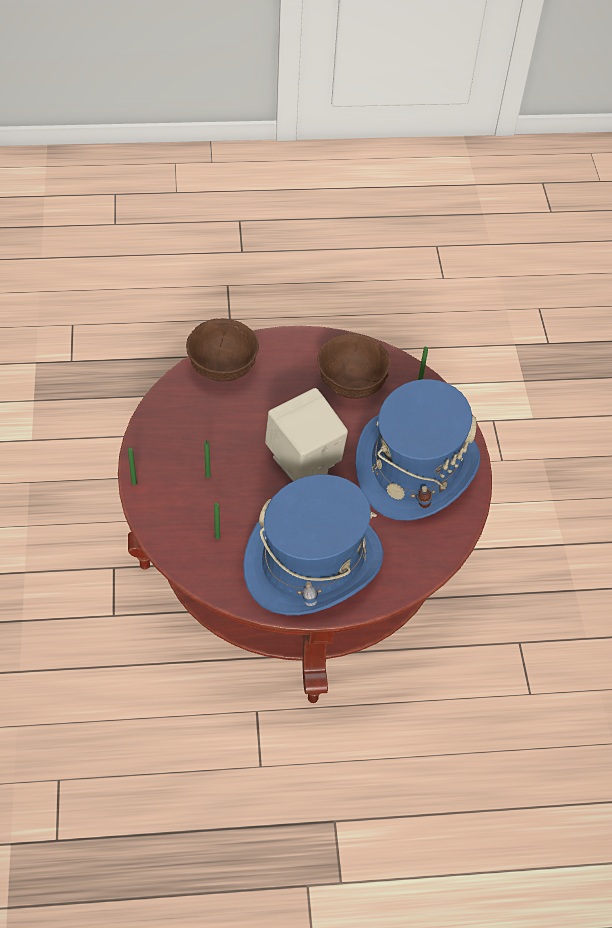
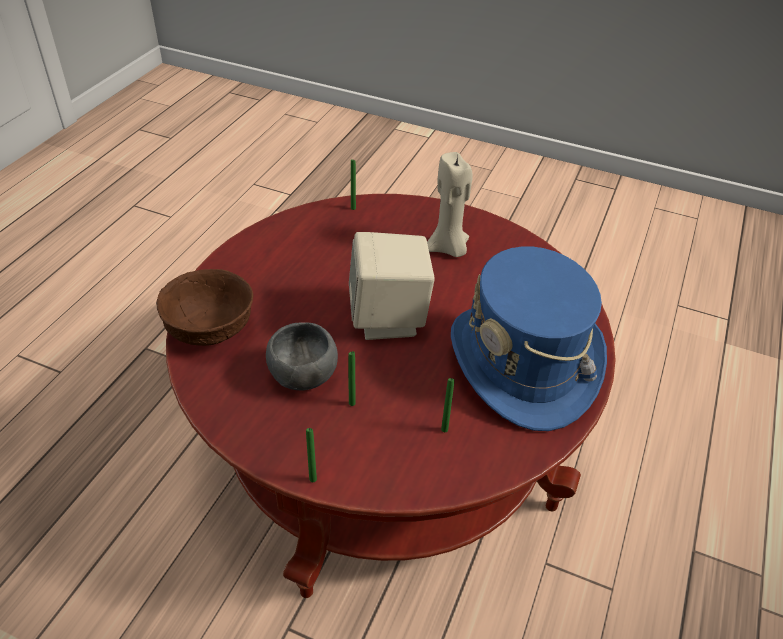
camera: 60 degrees left, 10 degrees down
brown bowl [317,333,391,399] -> none
blue hat [355,379,481,521] -> beige candle [427,152,473,257]
none -> grey bowl [266,322,338,390]

